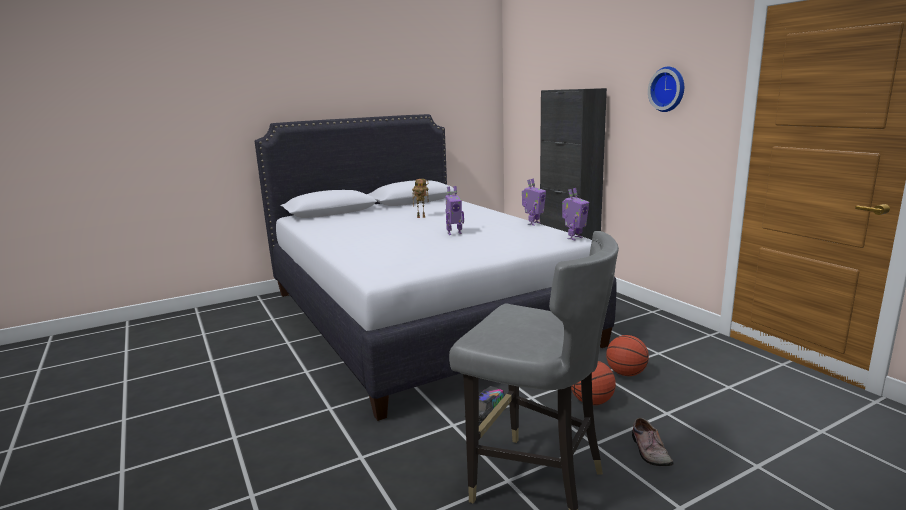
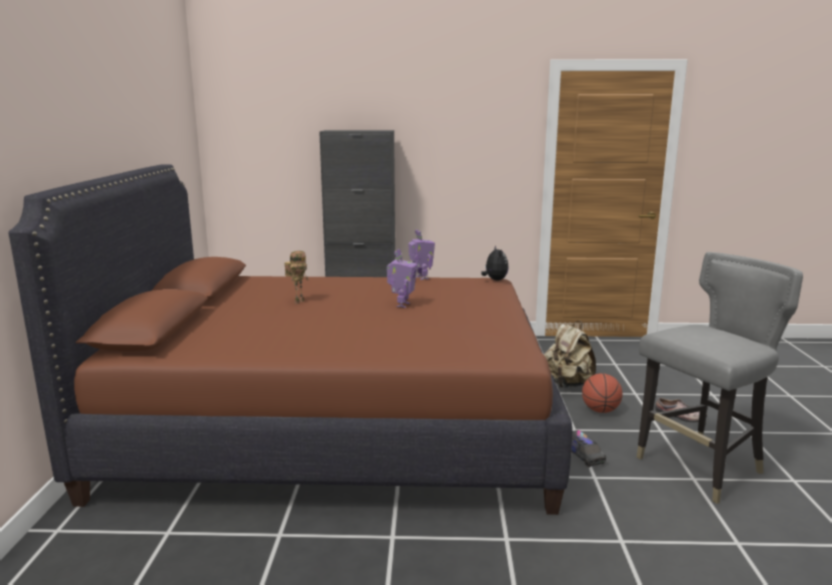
camera: 60 degrees left, 0 degrees up
white bed [254,114,617,421] -> brown bed [9,164,572,515]
toy robot [562,188,589,241] -> plush toy [481,245,509,280]
basketball [606,335,649,376] -> beige backpack [544,321,596,388]
wall clock [648,67,684,112] -> none

